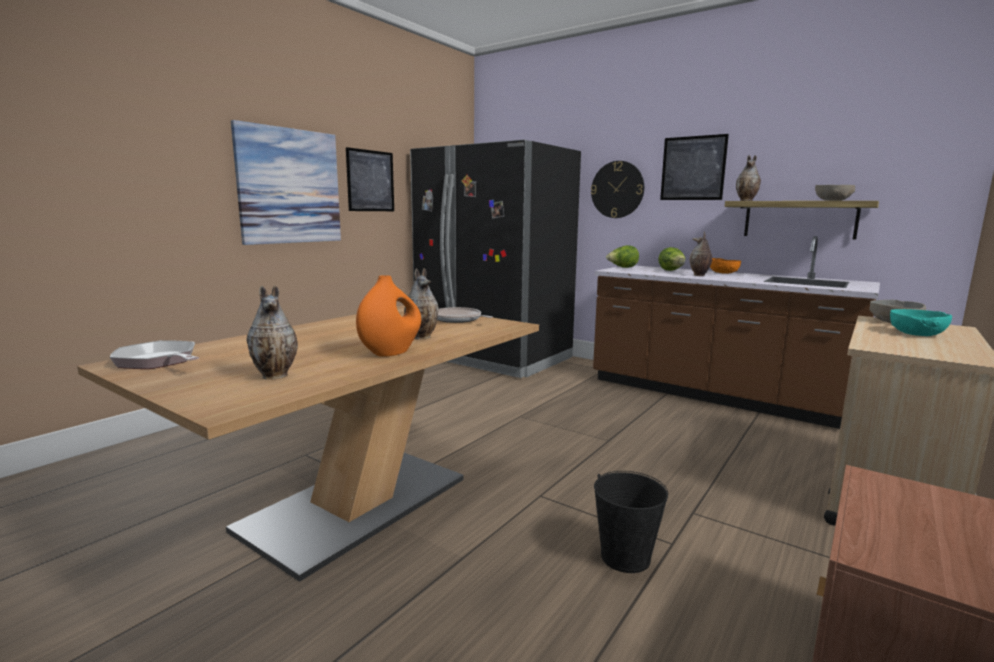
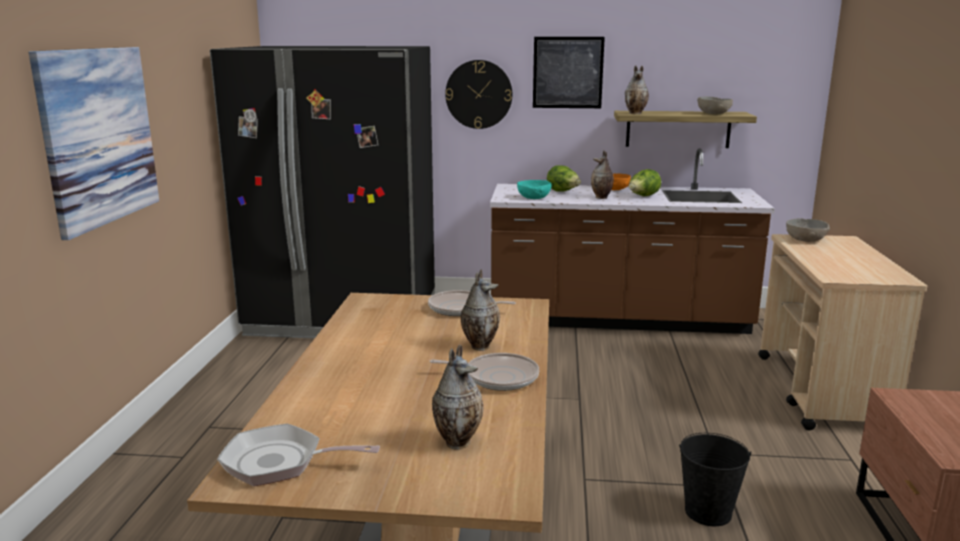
camera: 30 degrees left, 5 degrees up
picture [346,147,394,211] -> none
orange vase [356,275,421,357] -> frying pan [430,353,539,391]
lettuce [606,245,639,268] -> lettuce moved to [629,169,661,196]
turquoise bowl [890,309,952,336] -> turquoise bowl moved to [517,180,551,199]

